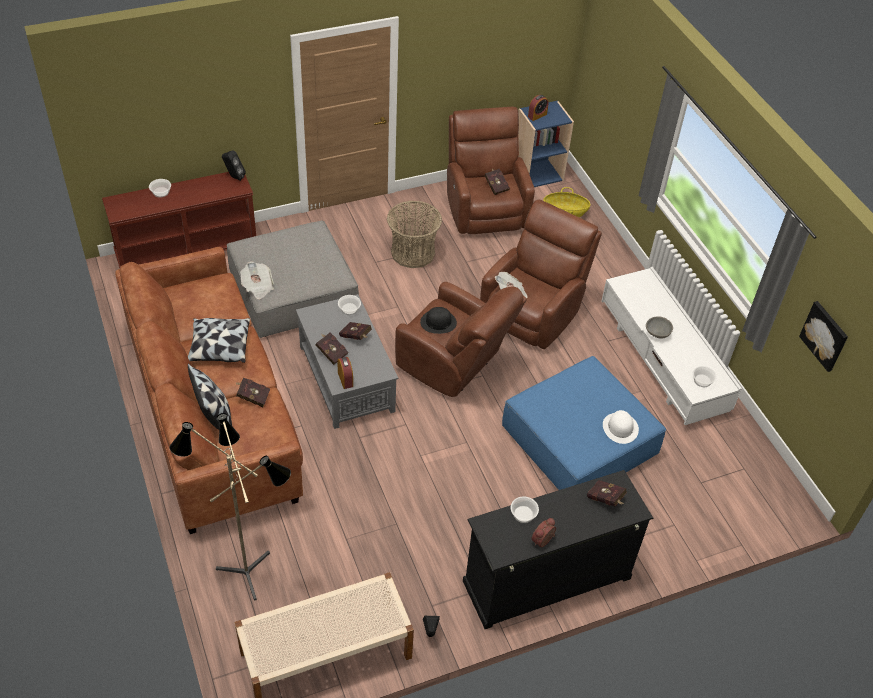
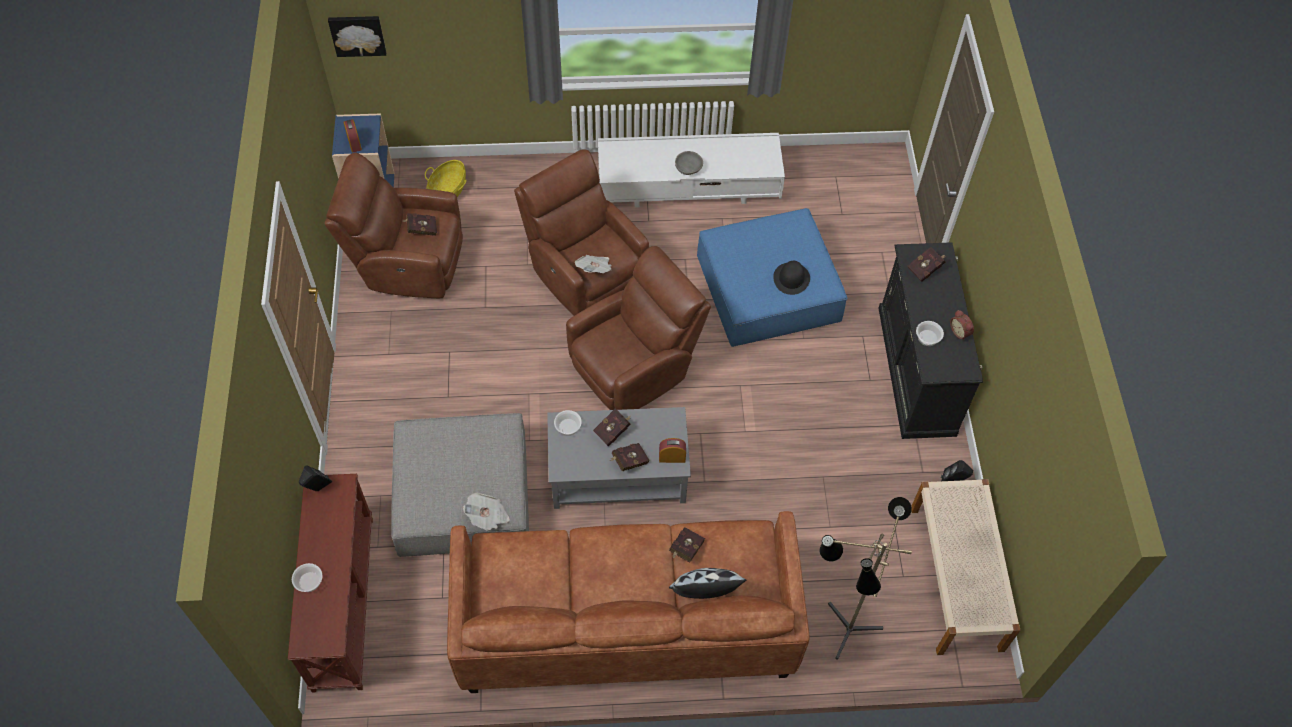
camera: 70 degrees left, 10 degrees up
pillow [188,318,250,363] -> none
basket [387,201,442,268] -> none
black hat [420,307,457,334] -> black hat moved to [773,261,810,295]
white hat [603,410,639,444] -> none
bowl [693,366,717,387] -> none
picture [799,301,848,372] -> picture moved to [328,16,386,57]

